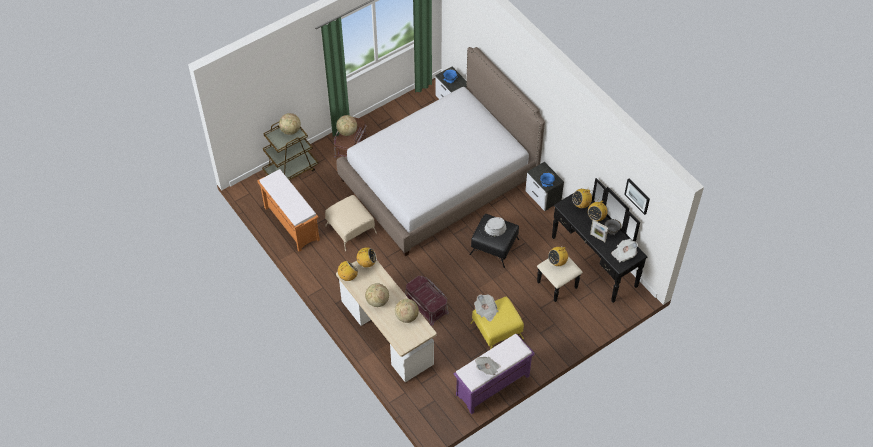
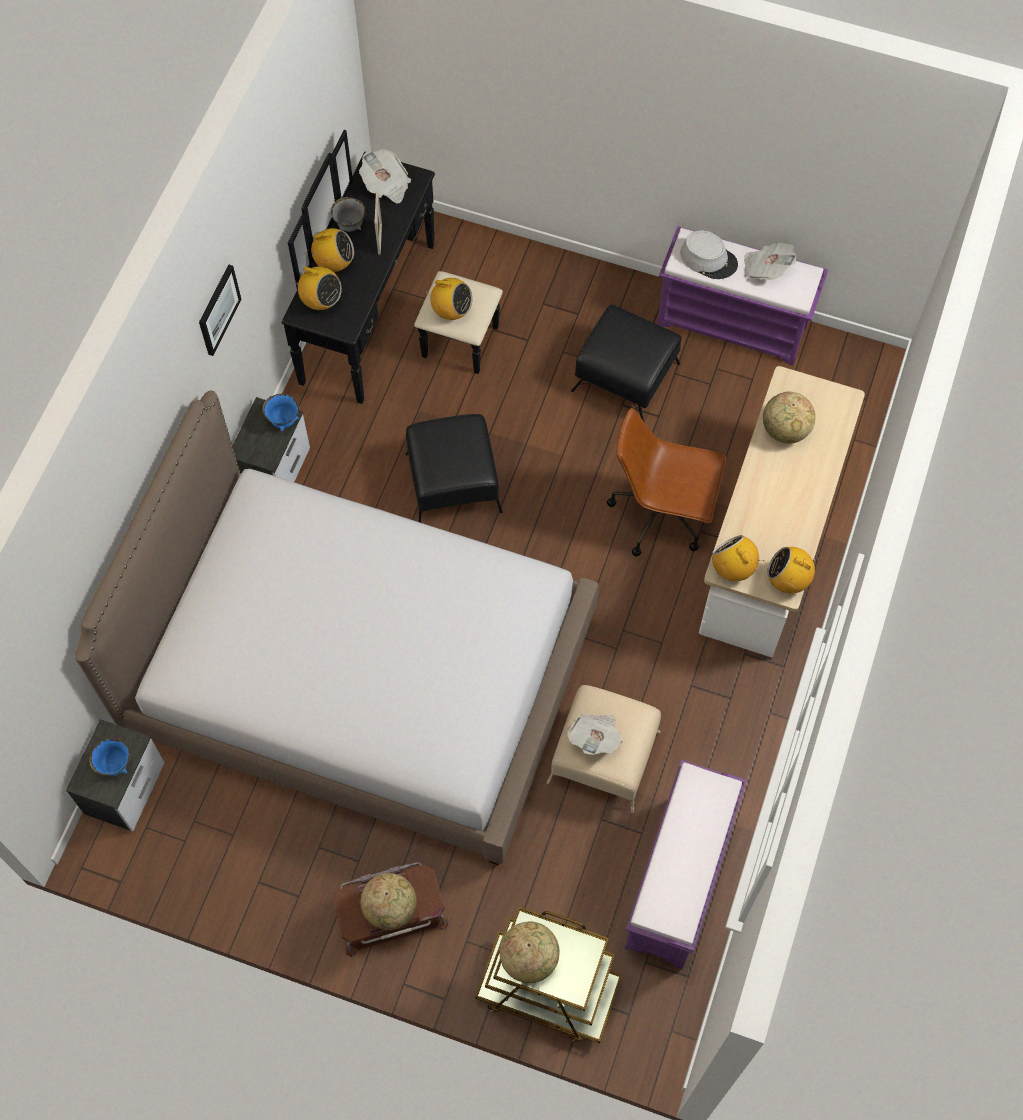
camera: 125 degrees left, 10 degrees up
orange bench [257,169,320,252] -> purple bench [624,760,747,969]
globe [365,283,389,307] -> none
red storage box [405,276,449,325] -> brown office chair [607,408,726,556]
yellow ottoman [470,297,524,349] -> black ottoman [571,305,681,423]
newspaper [474,294,498,322] -> newspaper moved to [567,714,622,755]
grey hat [480,217,506,238] -> grey hat moved to [680,230,738,279]
picture [624,179,650,215] -> picture moved to [199,264,241,356]

